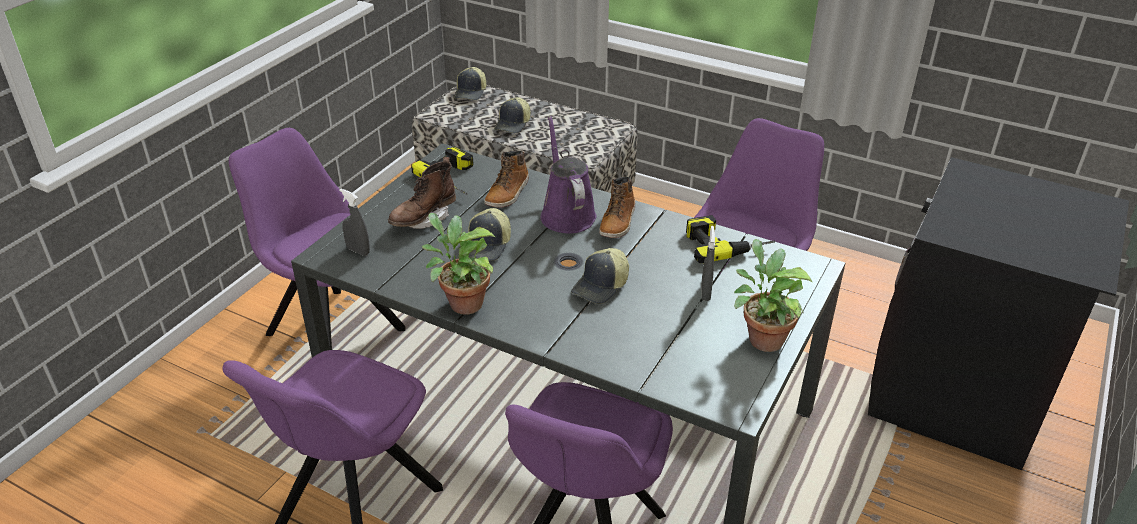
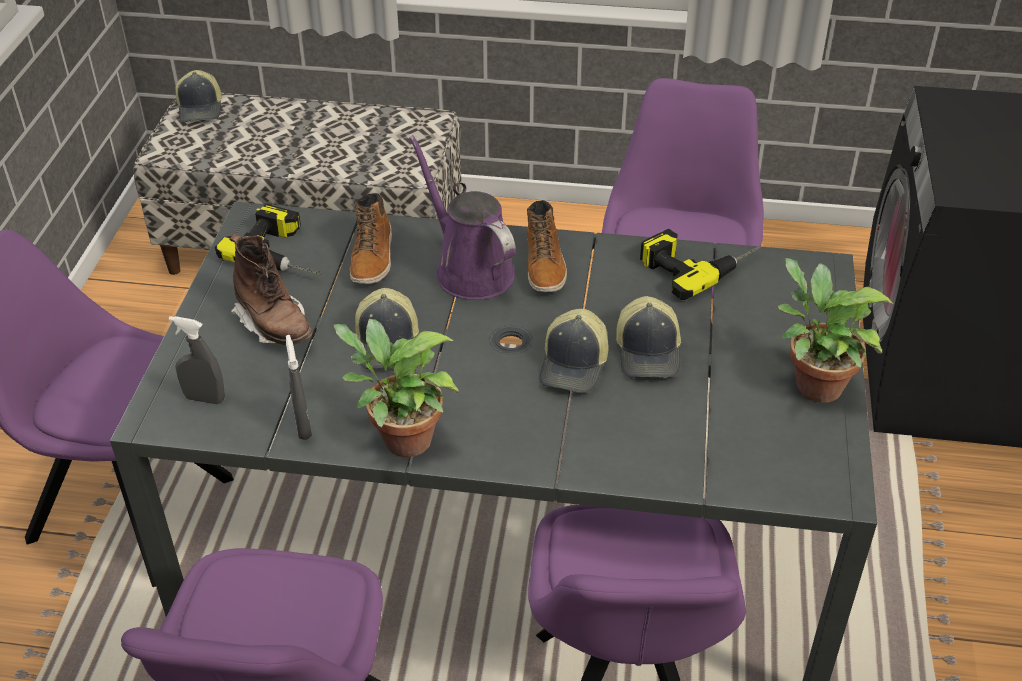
camera: 20 degrees left, 5 degrees up
brown boot [388,157,456,229] -> brown boot turned 60 degrees counterclockwise [229,234,313,345]
cap [494,97,530,133] -> cap moved to [616,296,681,378]
grey spray bottle [701,226,715,301] -> grey spray bottle moved to [286,335,312,440]

